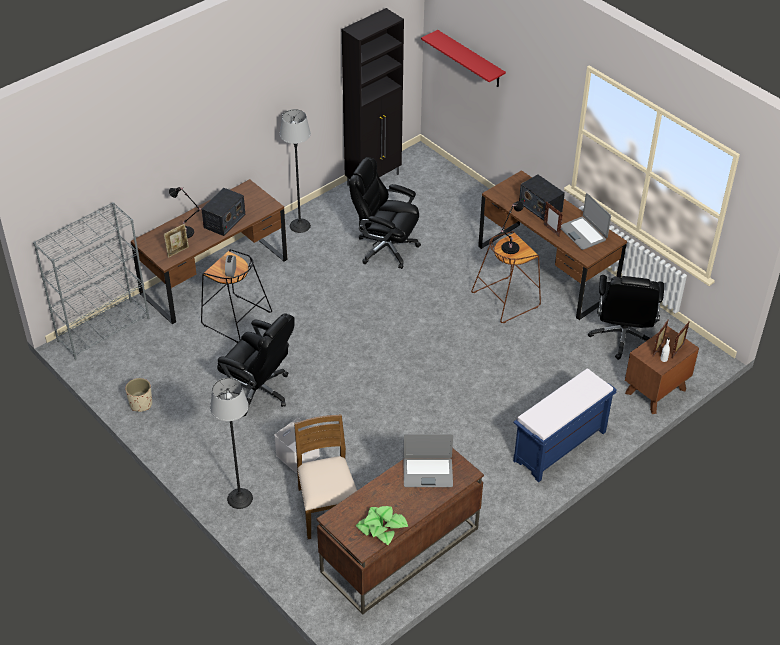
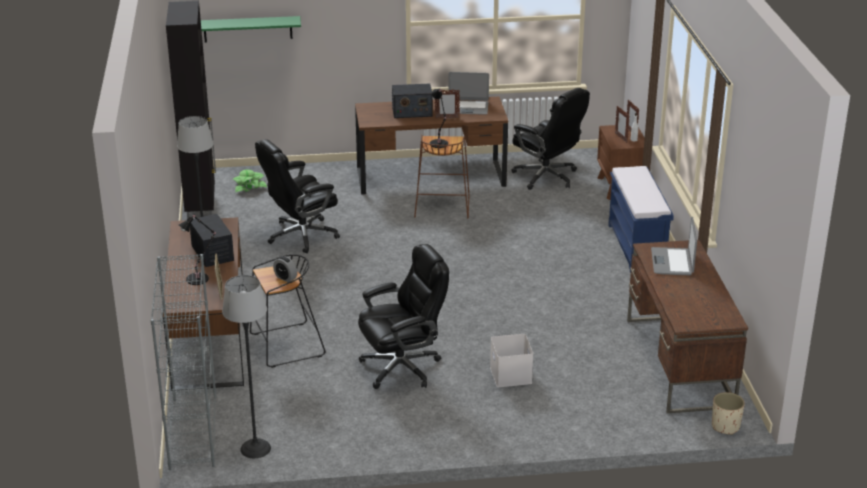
camera: 55 degrees left, 15 degrees down
beige planter [125,378,152,412] -> beige planter moved to [712,392,745,435]
floor lamp [210,378,253,509] -> floor lamp moved to [222,275,271,458]
brown chair [294,414,357,539] -> none
potted plant [356,506,408,545] -> potted plant moved to [233,170,267,192]
laptop [403,434,453,487] -> laptop turned 150 degrees clockwise [651,217,697,275]
red shelf [421,30,506,87] -> green shelf [201,16,301,43]

